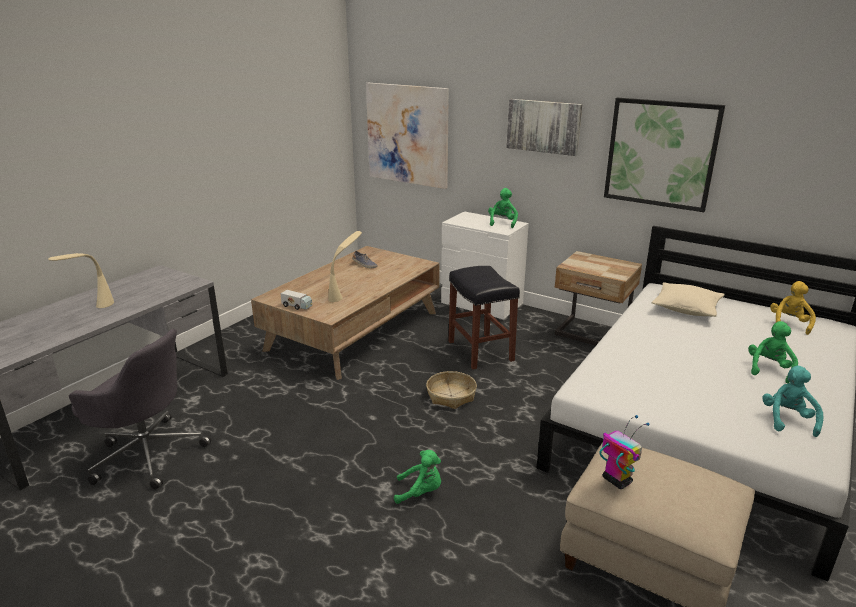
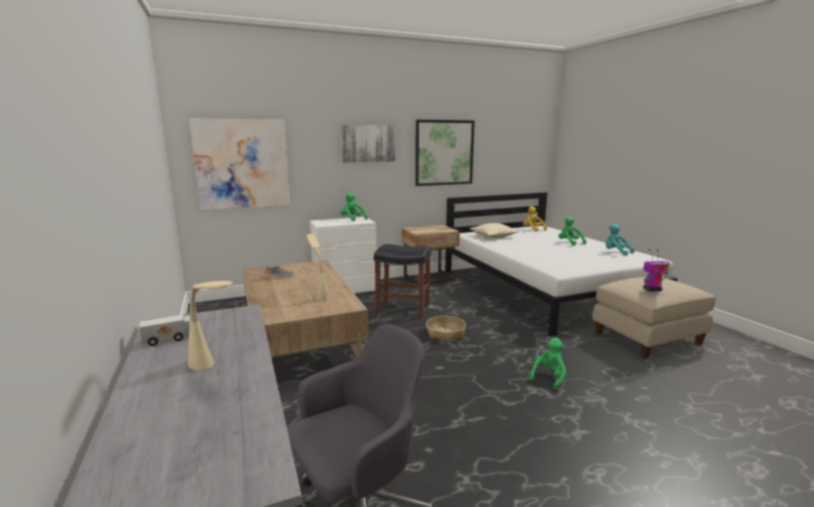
camera: 55 degrees left, 10 degrees down
toy truck [281,290,312,310] -> toy truck moved to [139,314,190,346]

